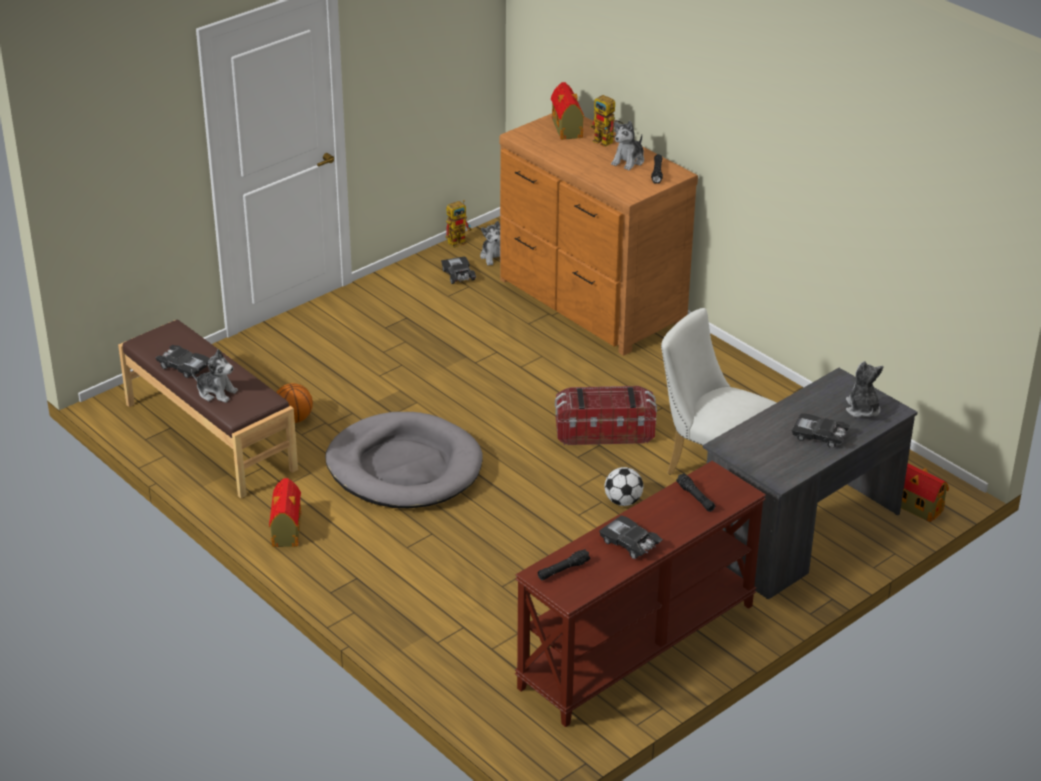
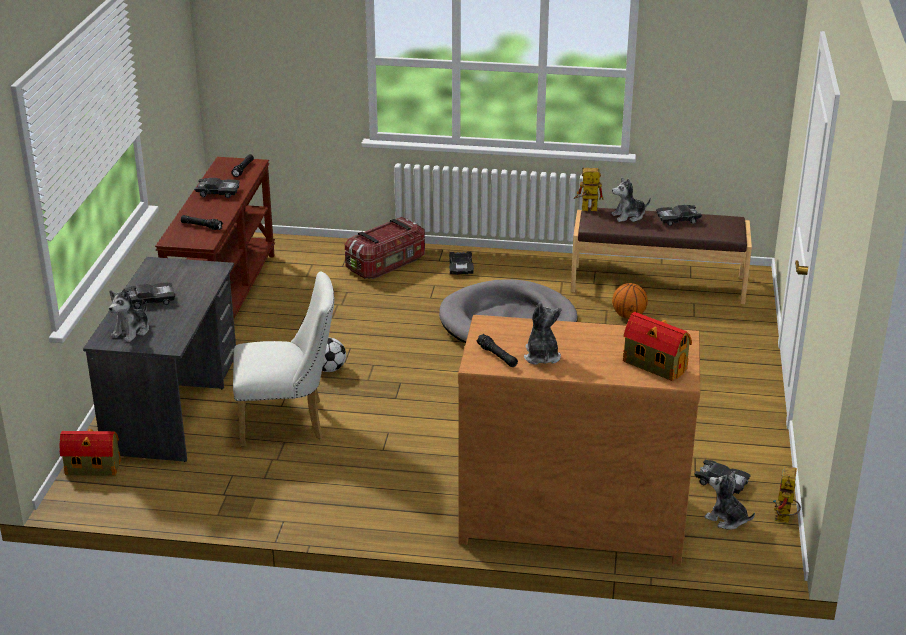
camera: 140 degrees right, 5 degrees down
toy house [269,478,301,547] -> none
storage box [555,386,657,445] -> storage box moved to [345,217,425,279]
toy robot [590,95,624,147] -> toy robot moved to [574,167,603,211]
plush toy [846,361,884,418] -> plush toy turned 75 degrees clockwise [109,288,149,342]
none -> black toy car [449,251,474,275]

